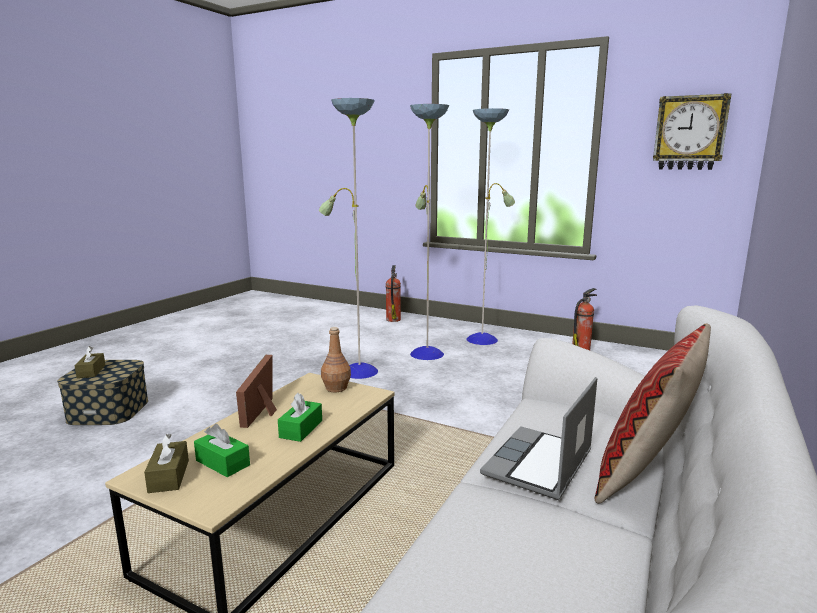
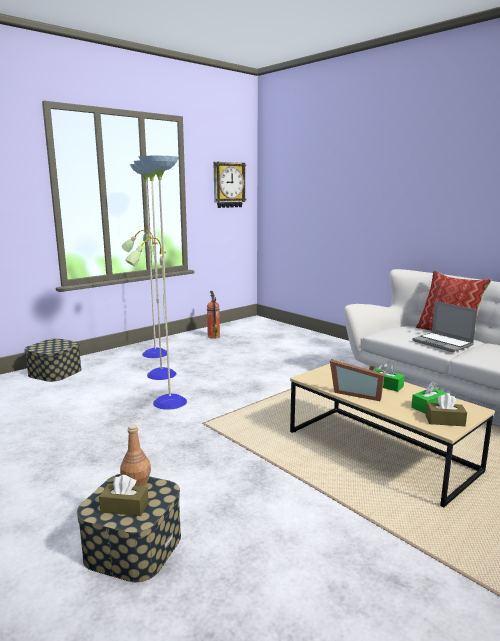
camera: 70 degrees left, 0 degrees up
brown bottle [321,327,351,392] -> brown bottle moved to [120,424,151,486]
fire extinguisher [386,265,401,322] -> storage box [24,339,82,382]

